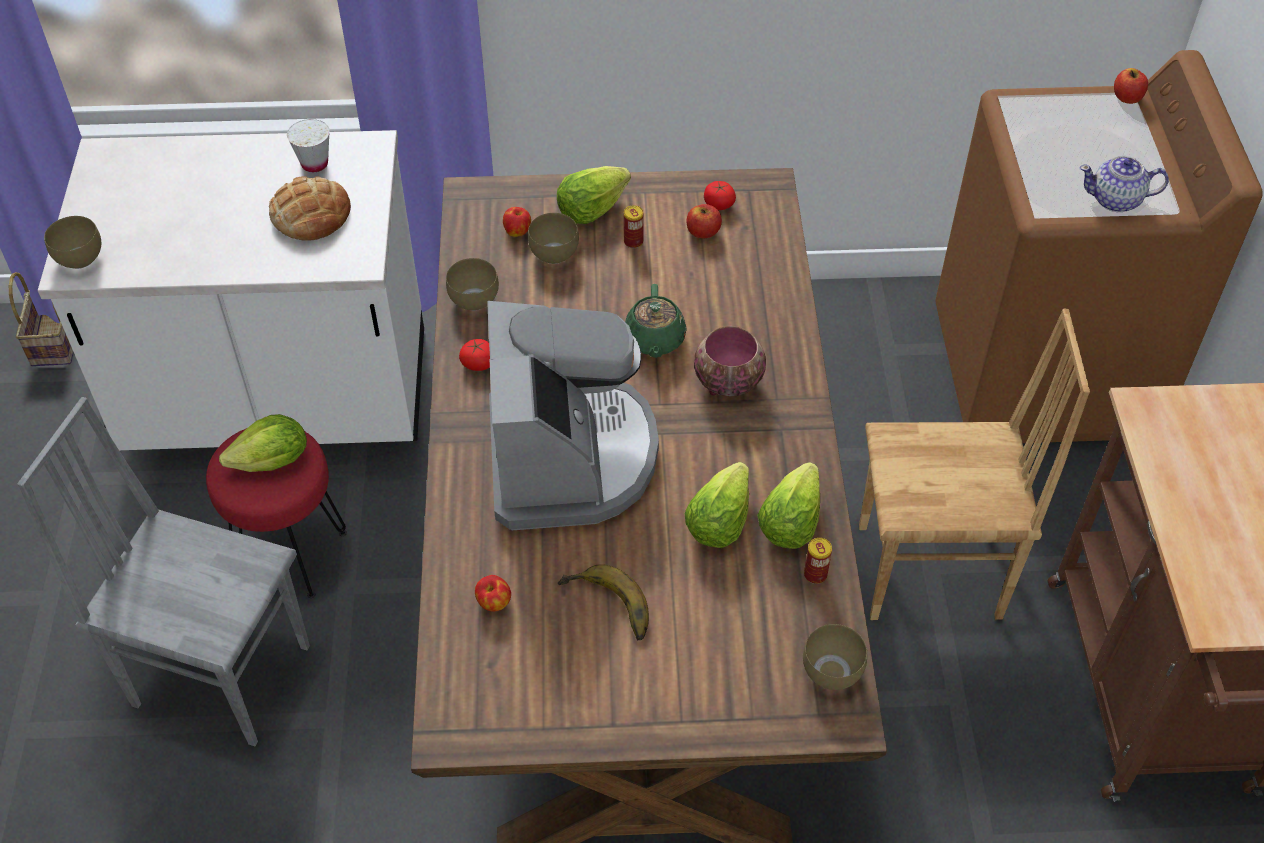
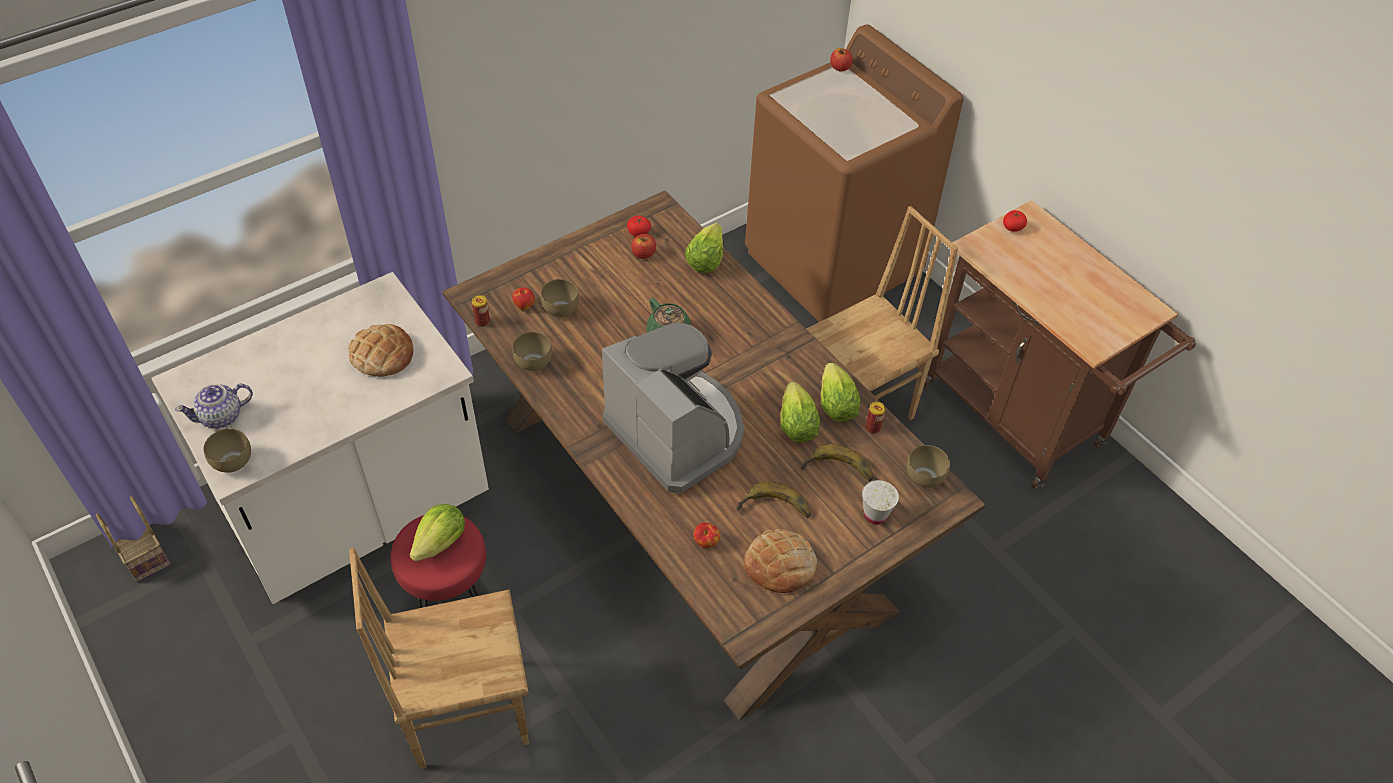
camera: 35 degrees left, 0 degrees up
grey chair [17,397,310,746] -> brown chair [349,548,529,769]
white cup [287,119,330,172] -> white cup moved to [862,480,899,524]
tomato [459,339,490,371] -> tomato moved to [1003,210,1027,232]
lettuce [557,166,631,224] -> lettuce moved to [685,223,723,273]
can [624,205,644,248] -> can moved to [472,295,490,327]
bowl [694,326,766,396] -> none
teapot [1079,156,1169,212] -> teapot moved to [175,383,253,428]
none -> bread [744,529,817,593]
none -> banana [801,444,873,481]

